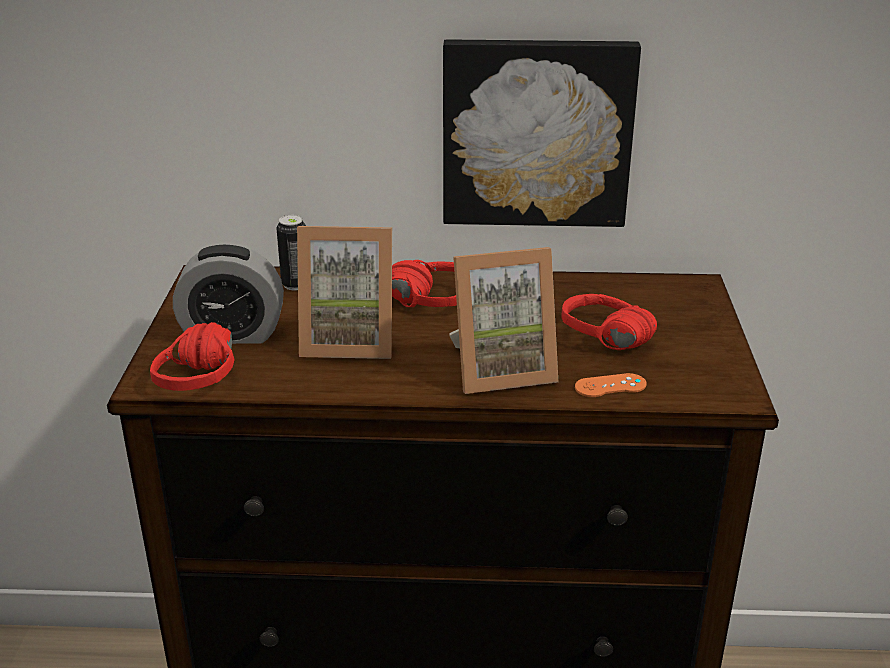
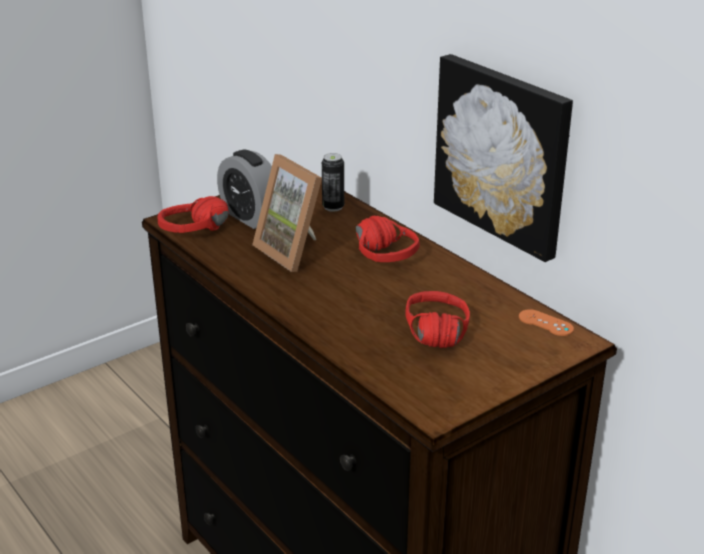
camera: 50 degrees right, 0 degrees up
picture frame [449,247,558,394] -> none
orange game controller [575,373,647,397] -> orange game controller moved to [519,309,574,336]

